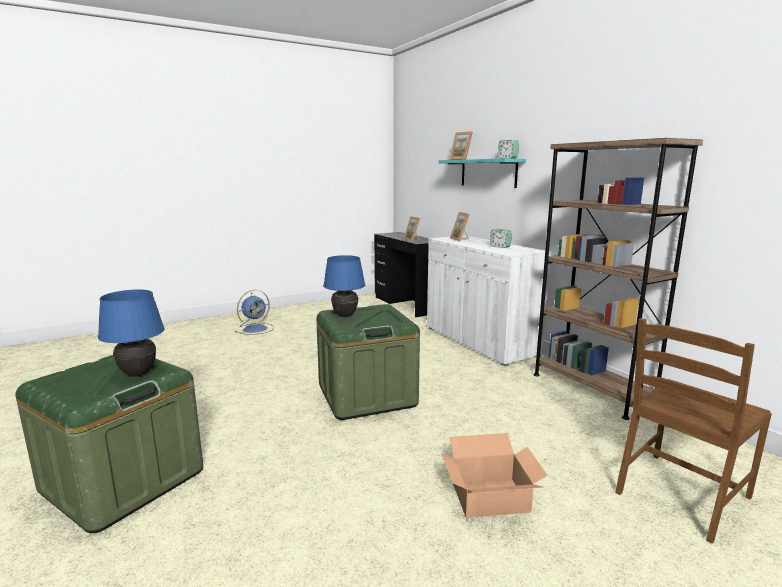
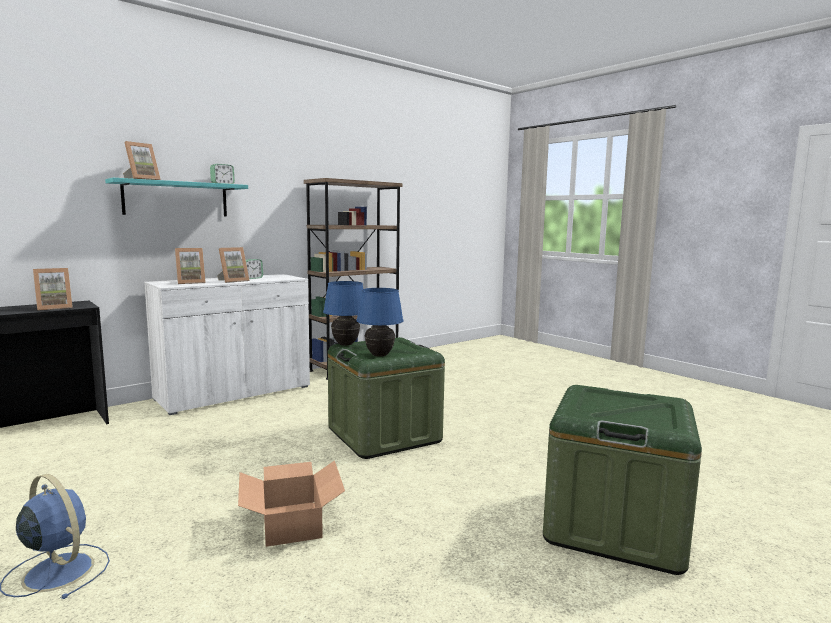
camera: 100 degrees left, 5 degrees down
blue table lamp [98,290,165,377] -> blue table lamp moved to [323,281,363,346]
cardboard box [441,433,548,518] -> cardboard box moved to [238,461,345,547]
brown chair [615,318,772,543] -> none
none -> picture frame [217,247,249,283]

